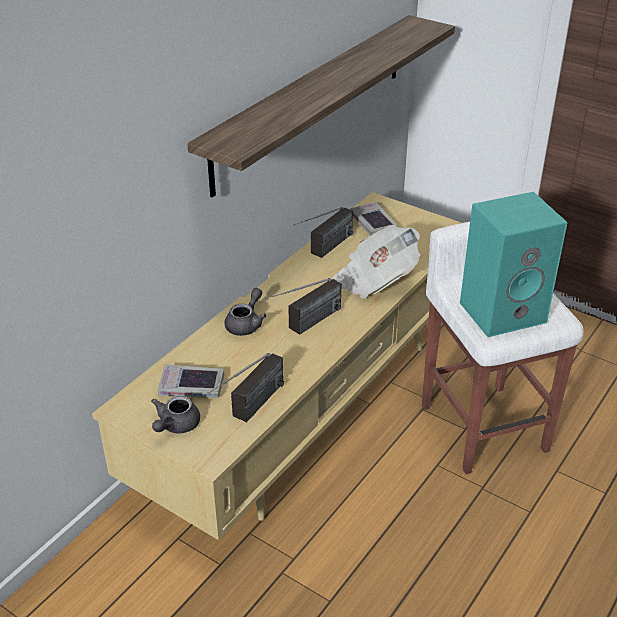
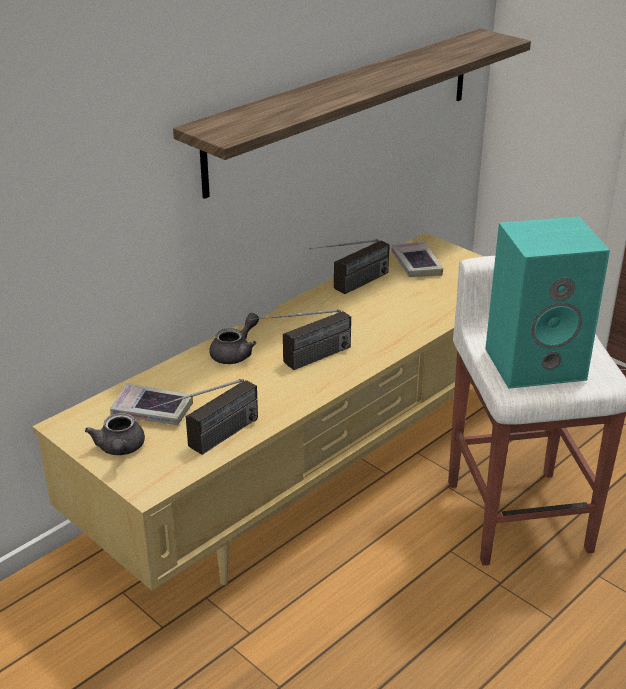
camera: 10 degrees right, 5 degrees down
grey teapot [151,396,200,433] -> grey teapot turned 45 degrees counterclockwise [85,413,145,455]
newspaper [333,225,421,299] -> none

